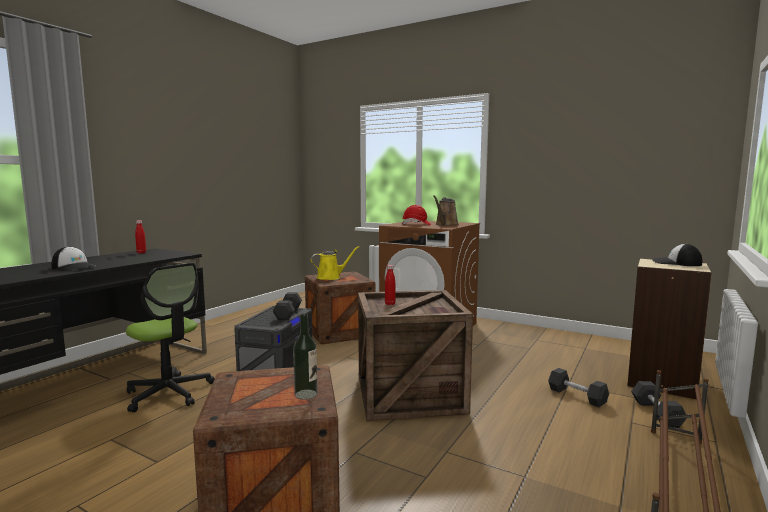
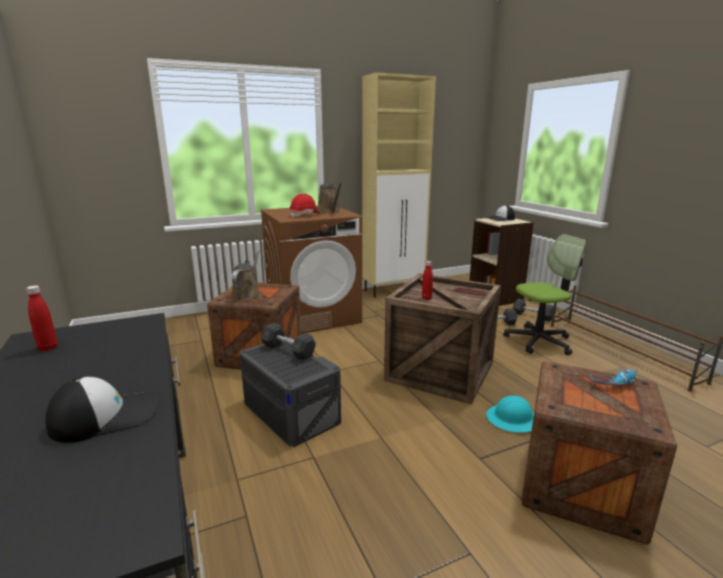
camera: 55 degrees left, 10 degrees up
office chair [126,263,215,413] -> office chair moved to [503,234,586,355]
bottle [293,314,318,400] -> power drill [590,369,638,386]
yellow watering can [311,246,360,280] -> brown watering can [230,250,260,301]
none -> beige cabinet [362,72,436,298]
none -> turquoise hard hat [486,396,534,433]

